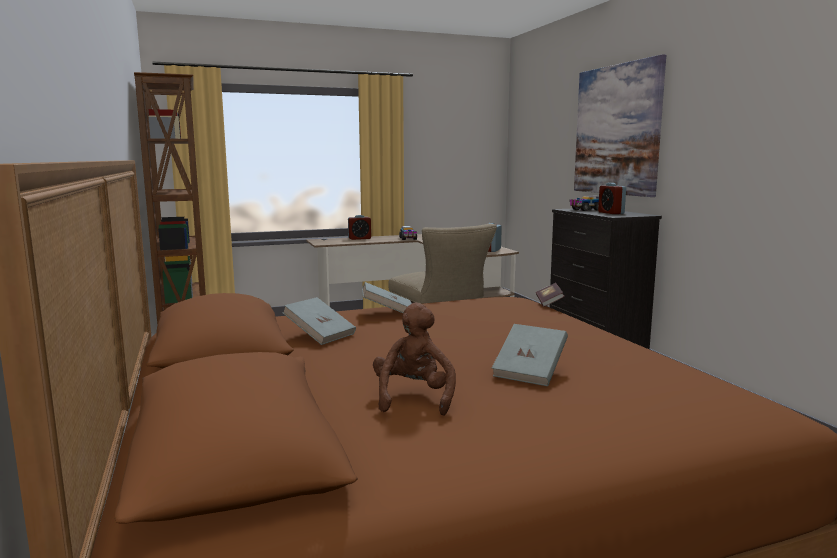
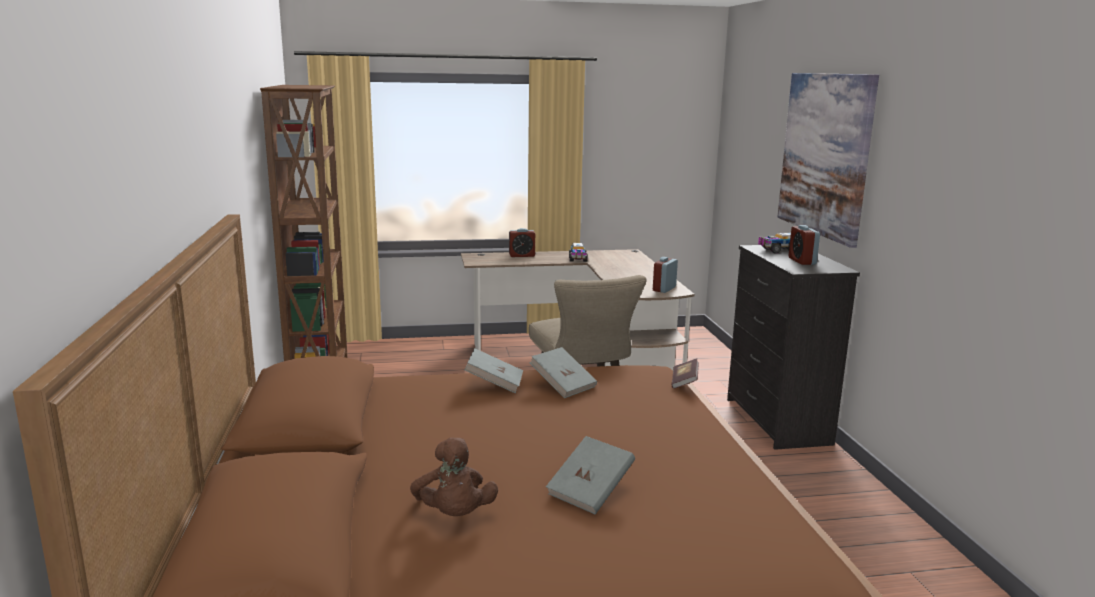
camera: 10 degrees right, 5 degrees up
grey book [282,297,356,345] -> grey book moved to [529,347,597,398]
brown plush toy [373,303,456,416] -> brown plush toy turned 150 degrees clockwise [410,437,498,516]

